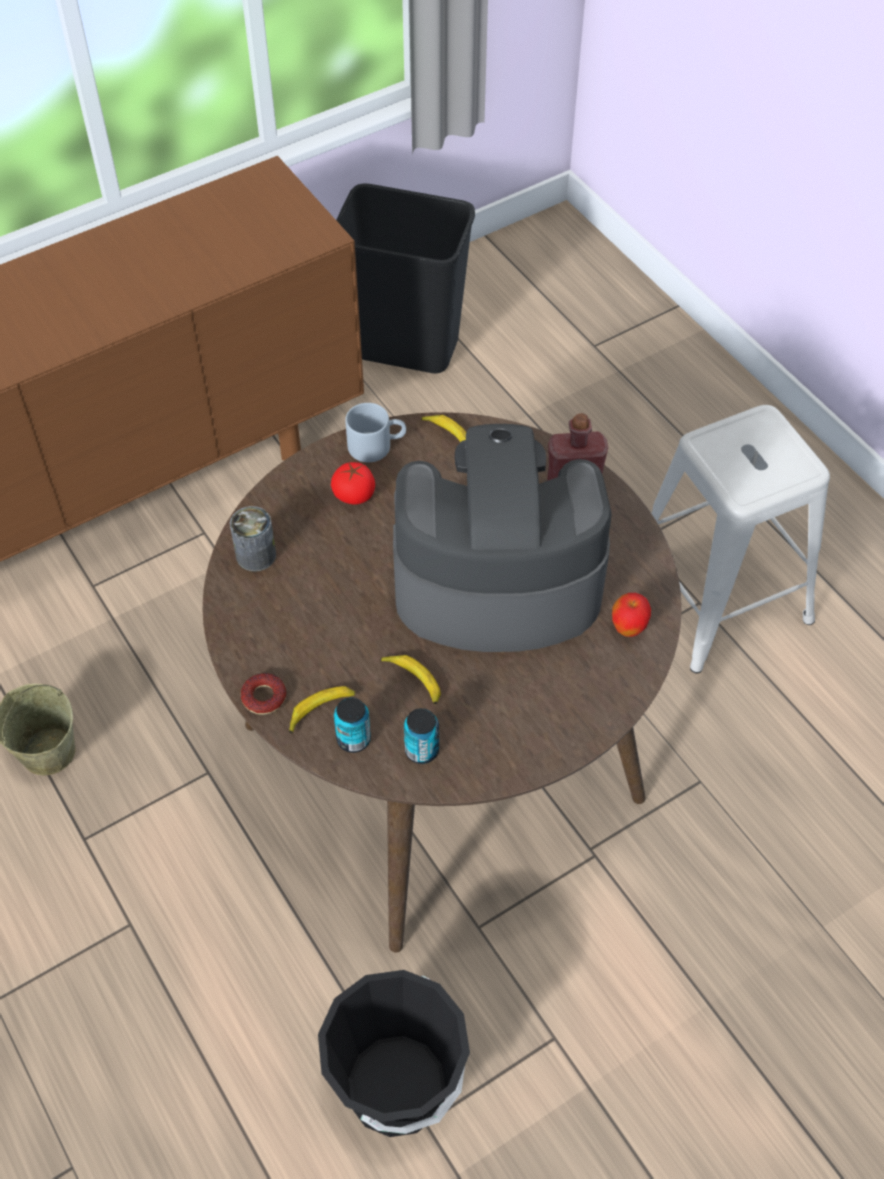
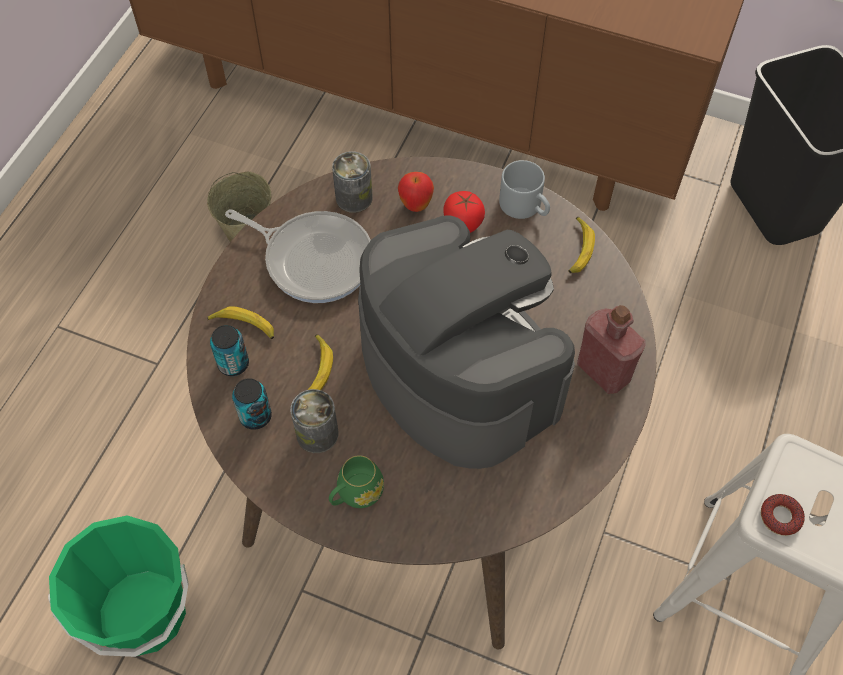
camera: 55 degrees right, 5 degrees up
donut [241,673,286,715] -> donut moved to [761,494,805,536]
black bucket [318,970,470,1137] -> green bucket [48,516,189,657]
apple [612,593,651,637] -> apple moved to [398,172,434,212]
none -> frying pan [225,209,371,303]
none -> can [290,389,339,453]
none -> green mug [329,455,384,508]

